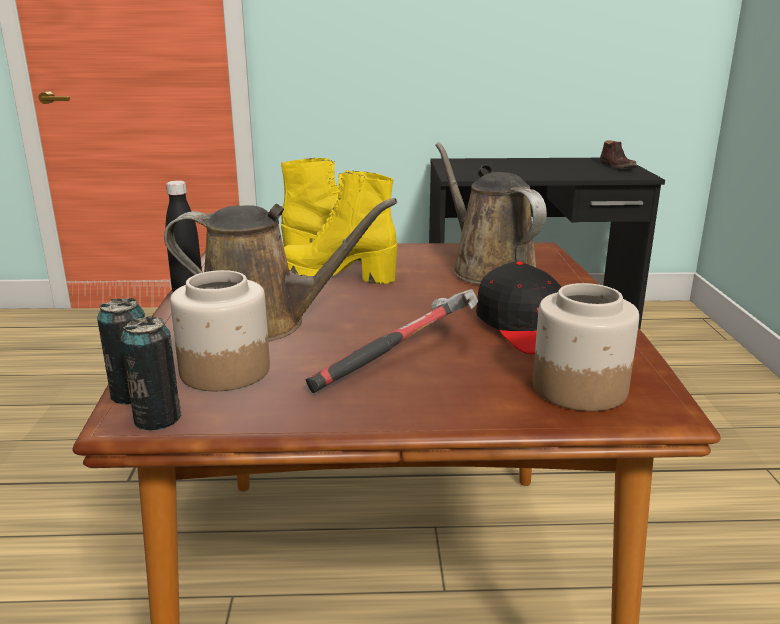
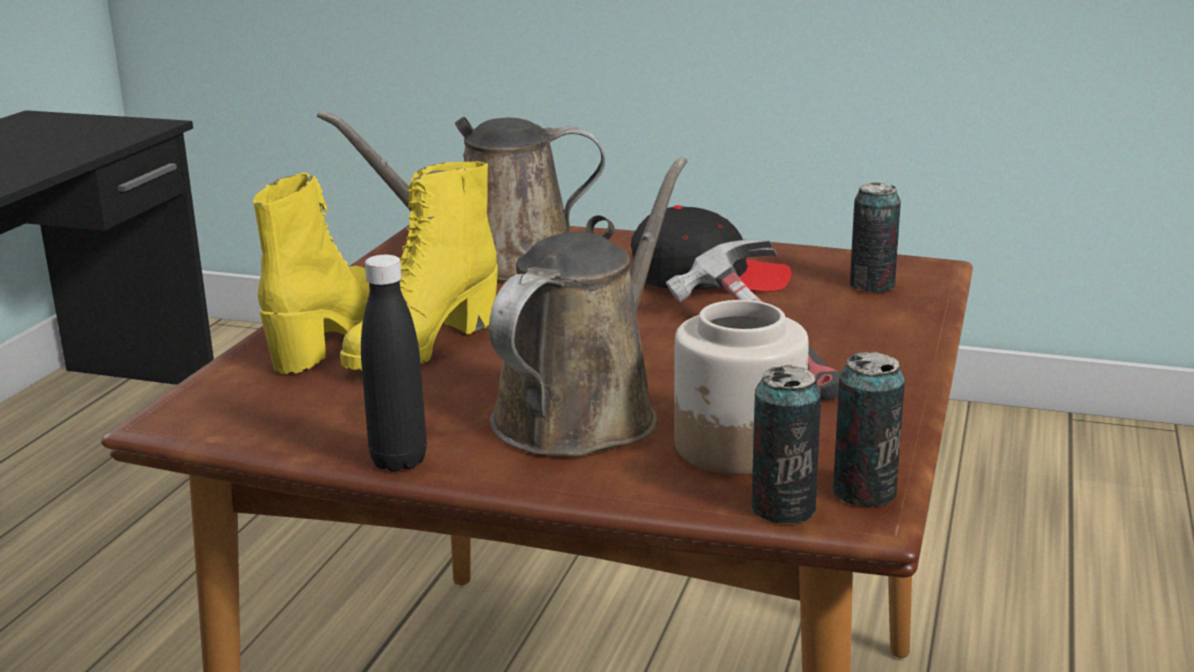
camera: 70 degrees left, 0 degrees up
jar [533,283,639,411] -> can [850,182,901,293]
brown shoe [599,140,637,169] -> none

